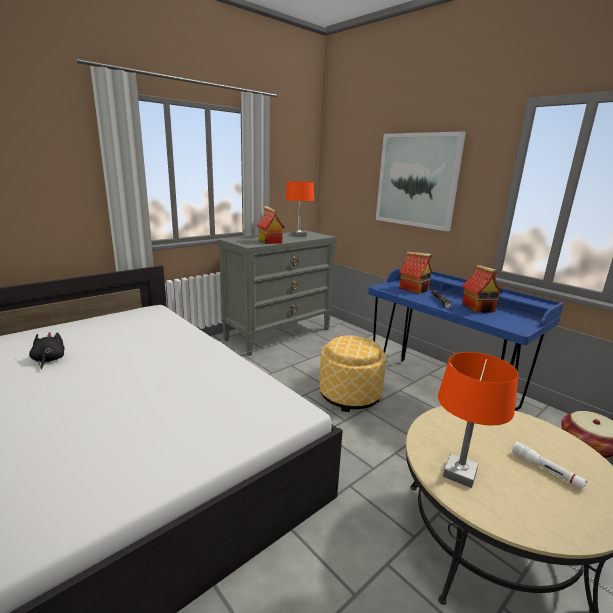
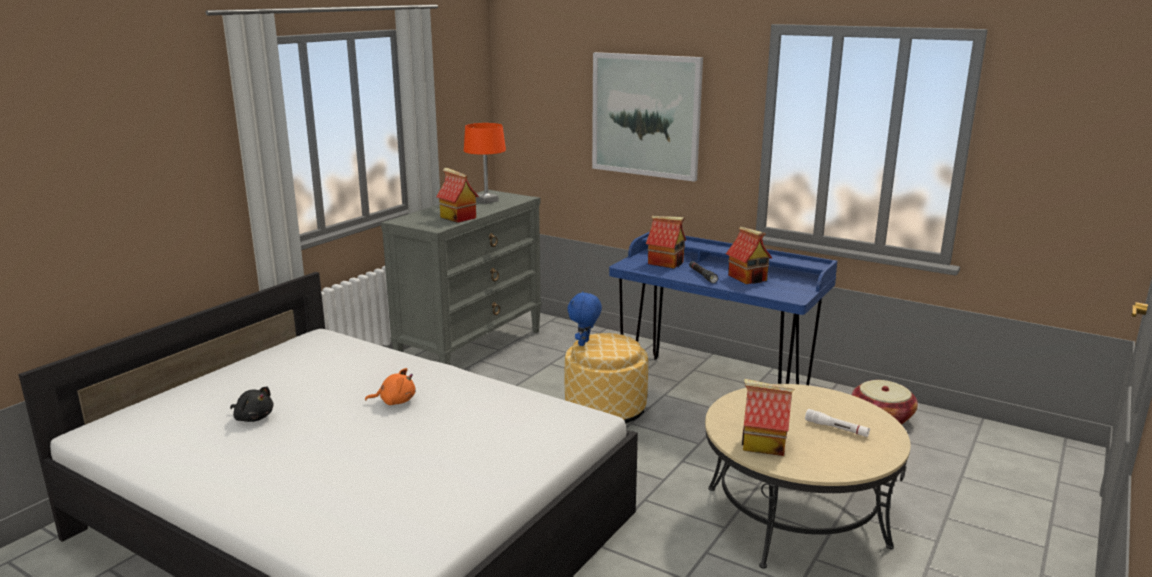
camera: 15 degrees left, 0 degrees up
black plush toy [29,332,65,370] -> black plush toy turned 150 degrees clockwise [230,386,273,422]
orange table lamp [438,352,518,488] -> toy house [742,379,794,456]
none -> orange plush toy [365,368,416,405]
none -> blue plush toy [567,291,602,346]

